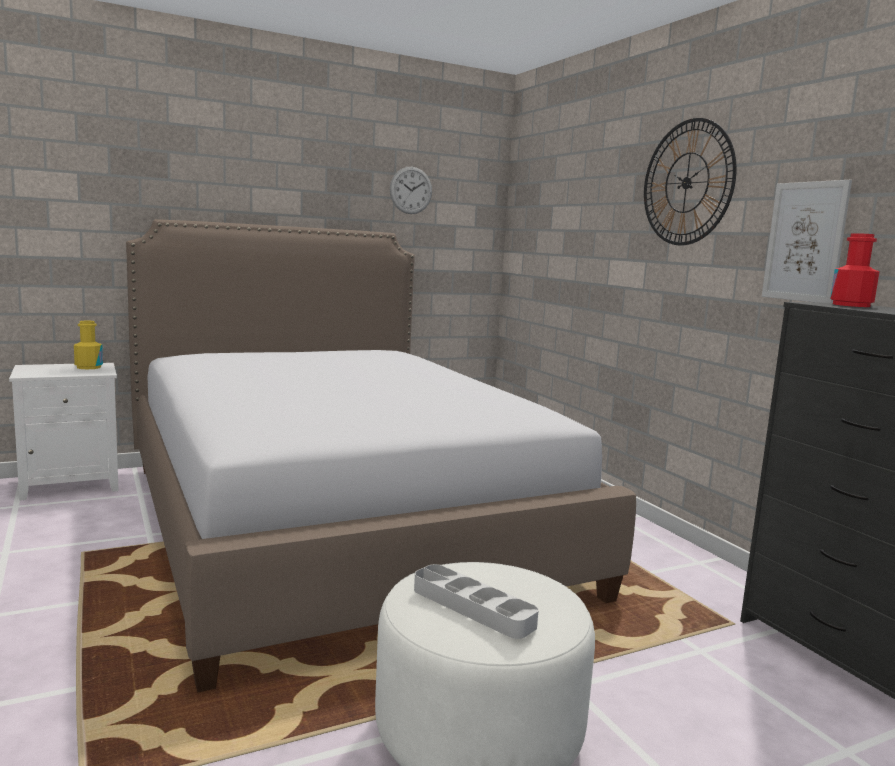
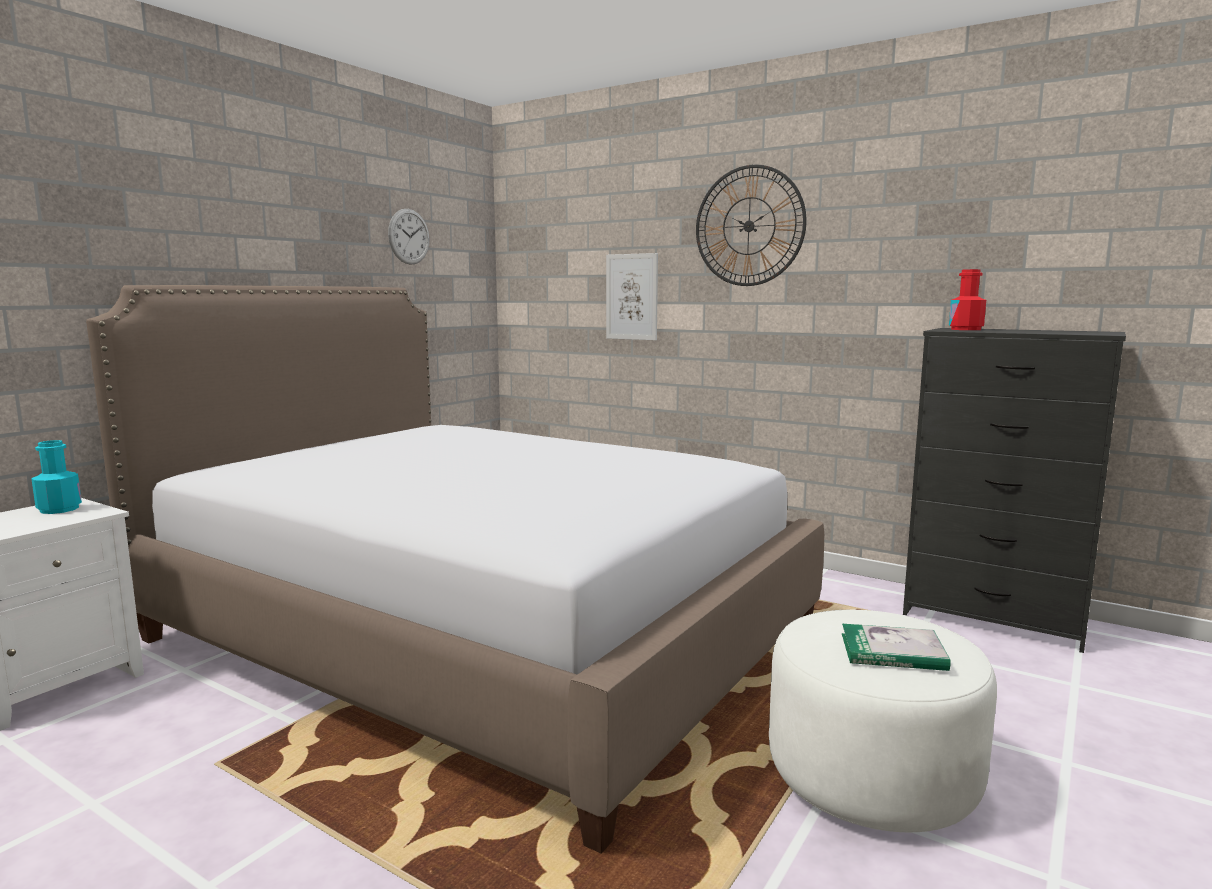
camera: 30 degrees left, 0 degrees up
yellow bottle [74,321,103,369] -> turquoise bottle [31,440,82,514]
grey tray [414,564,539,639] -> book [842,624,950,671]
picture [762,180,852,303] -> picture moved to [606,253,658,340]

